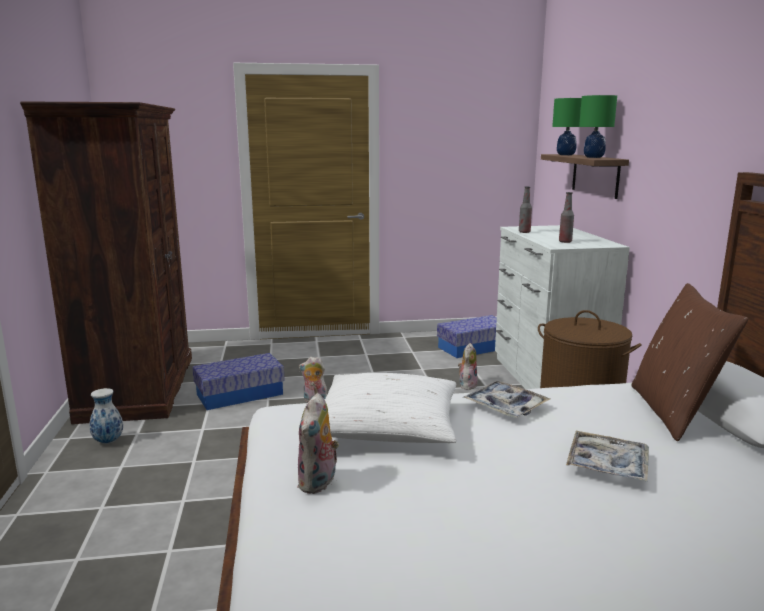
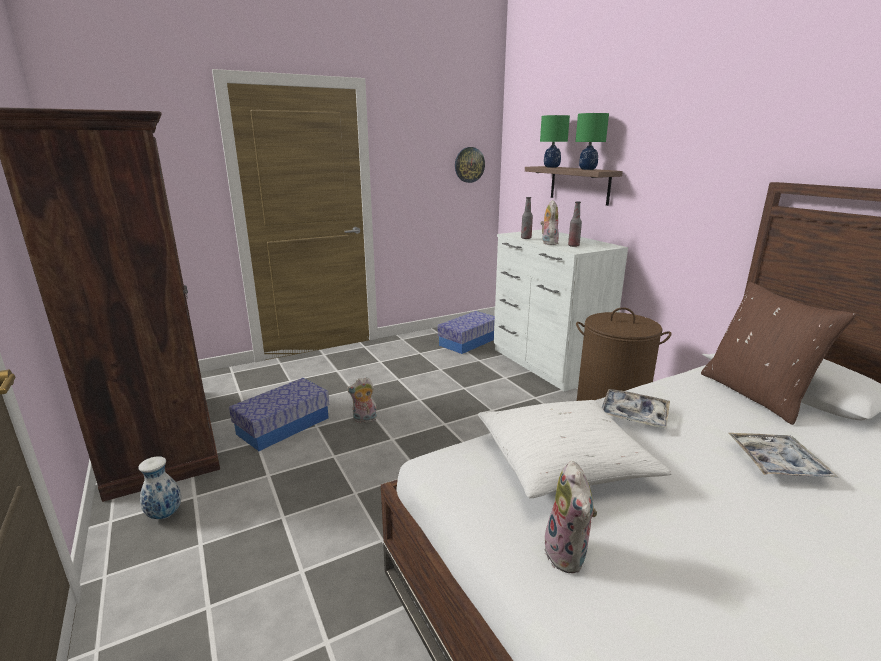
camera: 20 degrees left, 5 degrees up
plush toy [458,343,477,390] -> plush toy moved to [540,200,559,245]
none -> wall clock [455,147,485,183]

